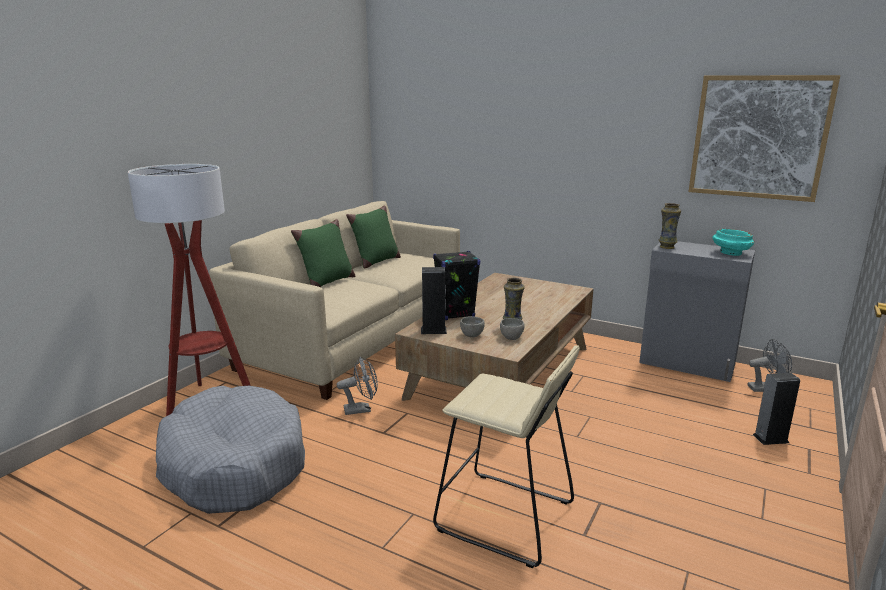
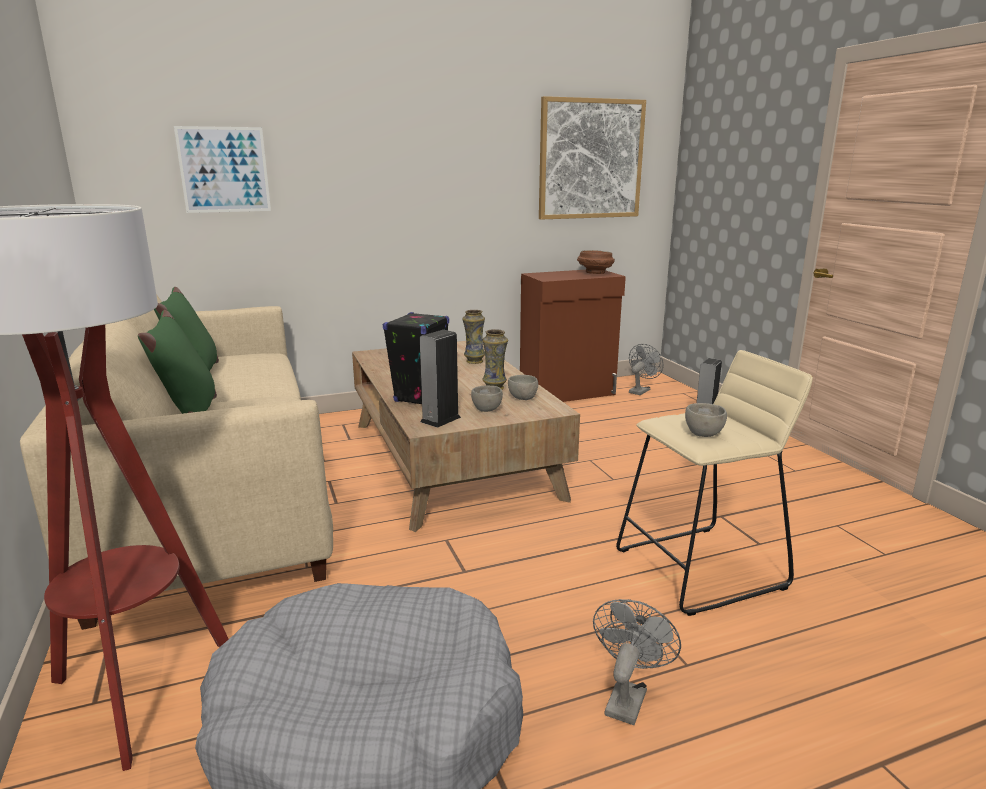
camera: 50 degrees left, 0 degrees up
grey fan [337,357,378,415] -> grey fan moved to [593,599,681,725]
grey cabinet [639,241,755,382] -> brown cabinet [520,270,626,402]
vase [659,203,681,249] -> vase moved to [462,310,485,364]
turquoise bowl [712,229,754,256] -> brown bowl [577,250,615,274]
none -> picture [174,126,271,213]
none -> grey bowl [685,403,727,437]

